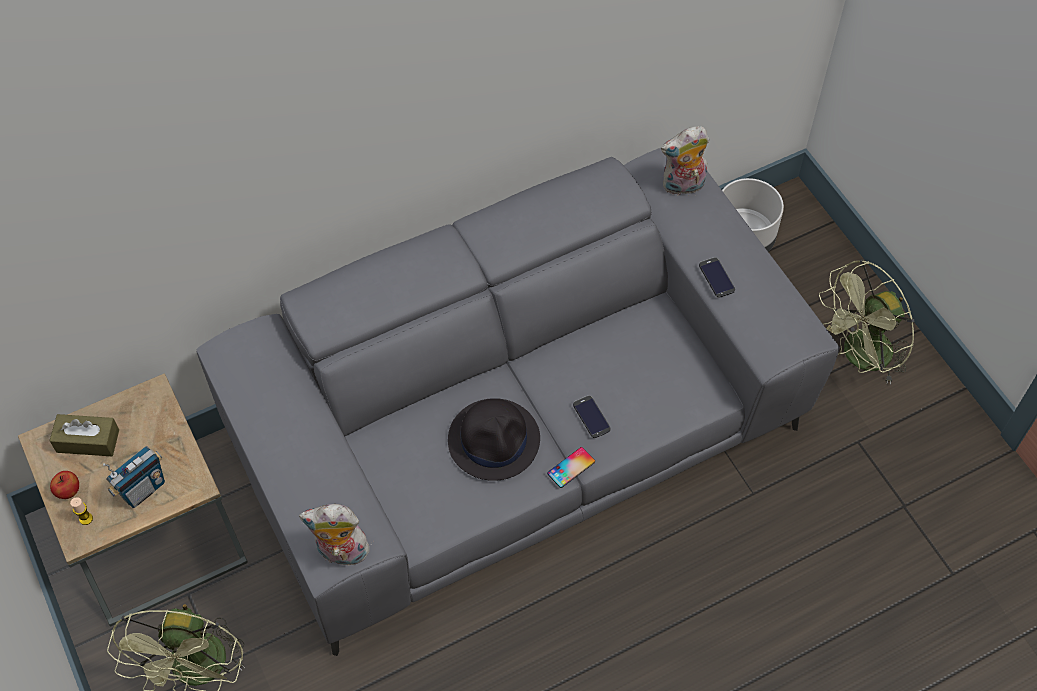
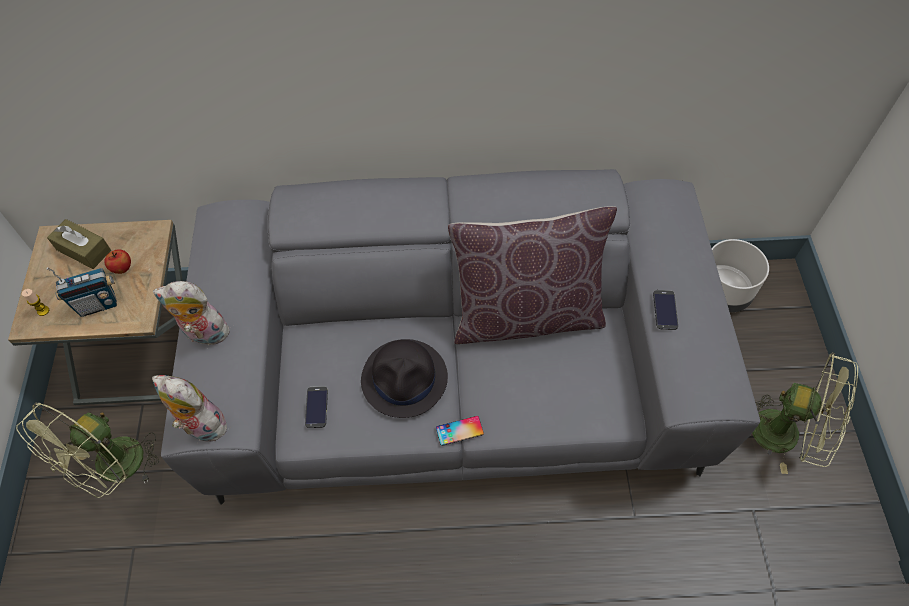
camera: 25 degrees right, 0 degrees up
apple [50,471,79,499] -> apple moved to [104,249,131,274]
phone [573,396,611,438] -> phone moved to [305,386,328,428]
plush toy [661,126,709,196] -> plush toy moved to [153,281,230,346]
green fan [819,259,914,384] -> green fan turned 150 degrees counterclockwise [752,352,858,474]
none -> brown pillow [448,206,617,344]

